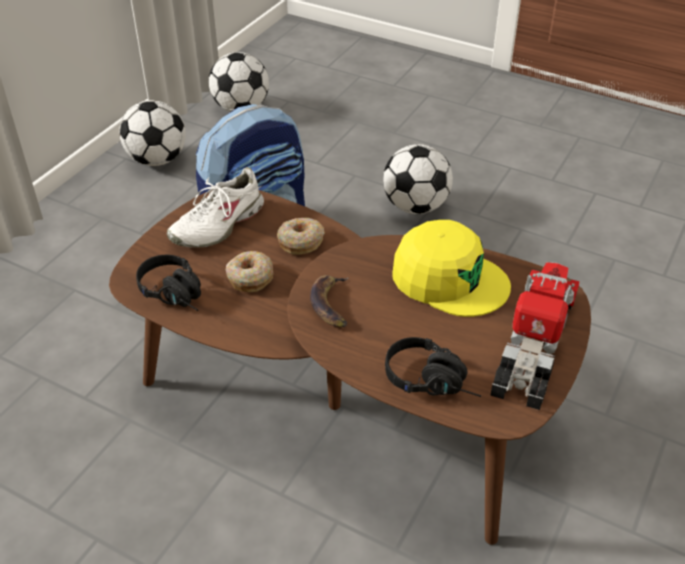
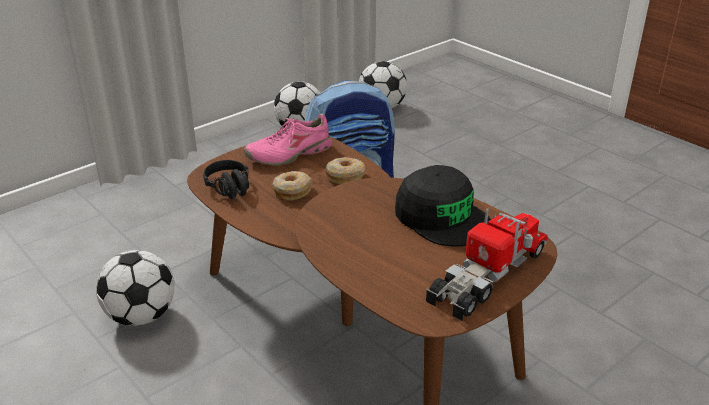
camera: 20 degrees right, 10 degrees down
white shoe [167,167,264,248] -> pink shoe [244,114,332,166]
banana [310,275,349,327] -> none
football [383,144,453,214] -> football moved to [96,250,175,326]
black headphones [385,337,481,397] -> none
yellow cap [392,220,511,317] -> black cap [395,165,491,247]

